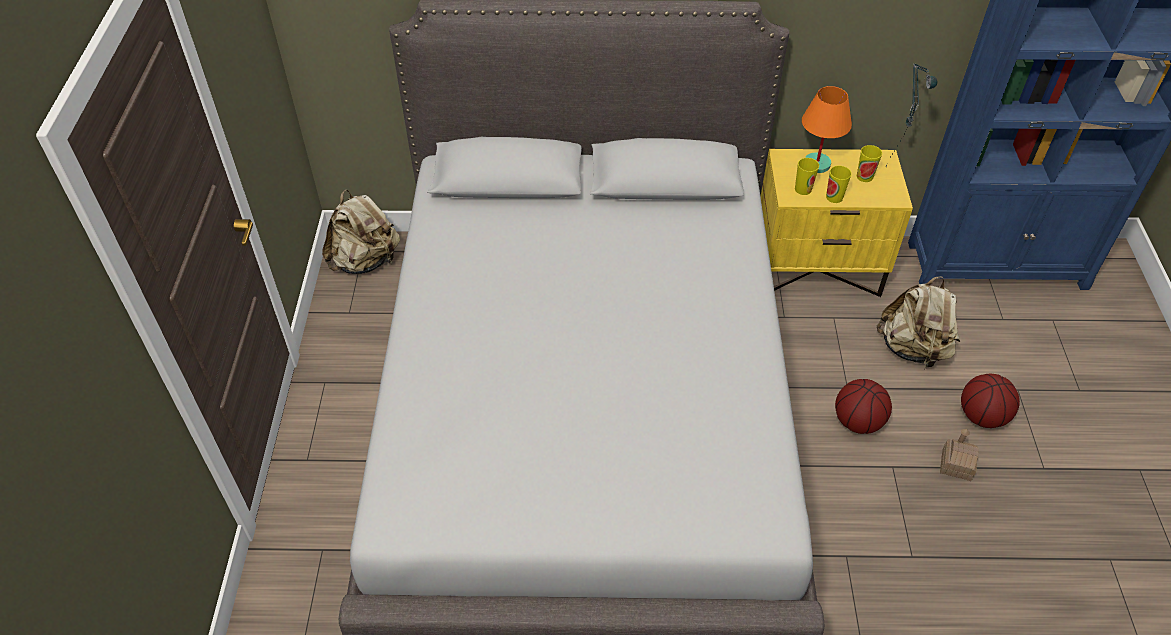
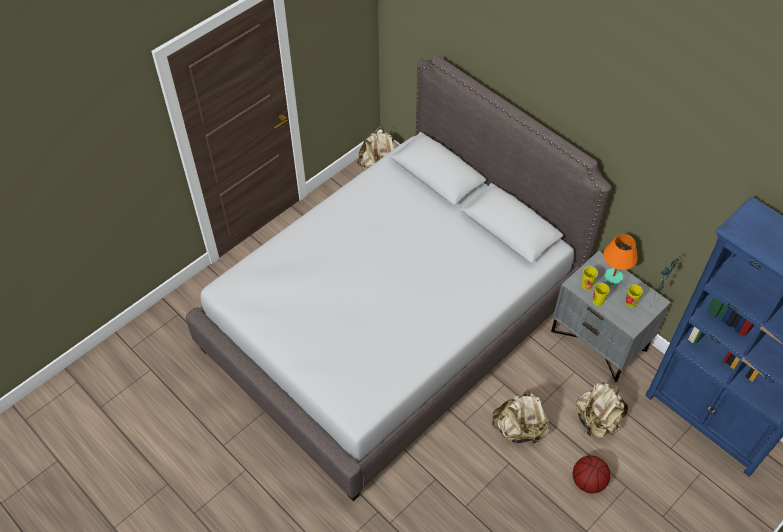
camera: 45 degrees right, 5 degrees up
yellow nightstand [760,149,913,297] -> grey nightstand [551,251,671,382]
basketball [835,379,892,434] -> beige backpack [492,389,549,446]
toy house [940,429,979,481] -> none

